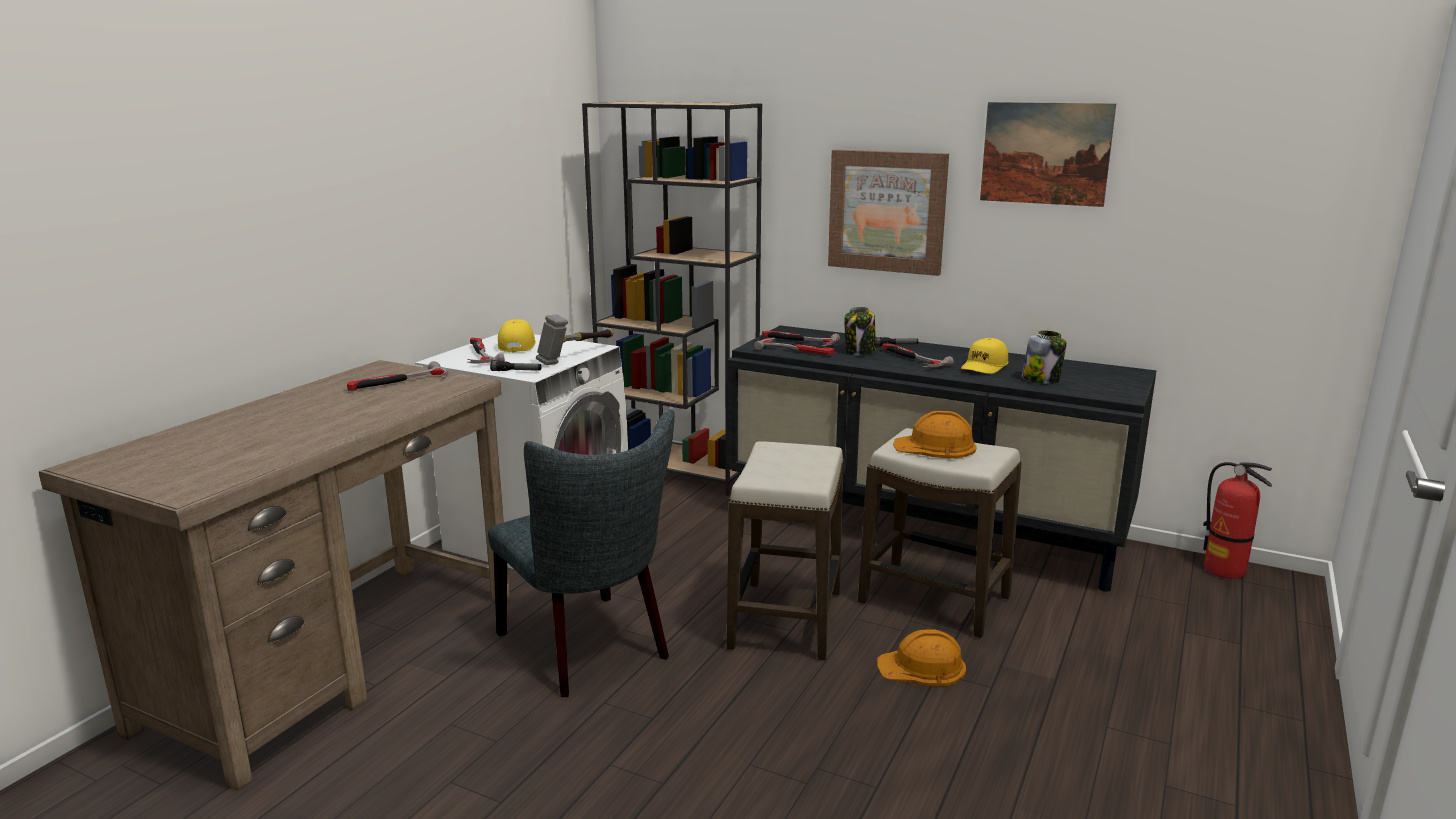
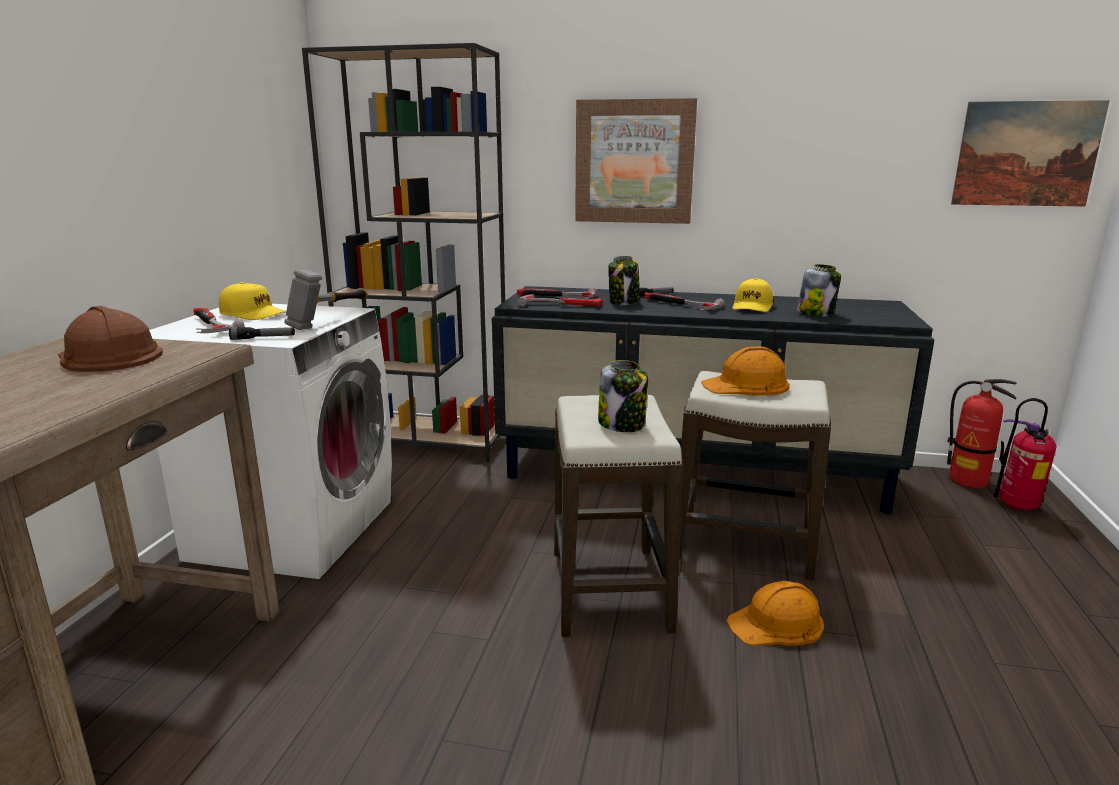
camera: 15 degrees left, 0 degrees up
hammer [347,361,448,391] -> brown hard hat [58,306,163,372]
grey chair [488,409,674,697] -> none
yellow cap [498,319,536,352] -> yellow cap turned 135 degrees clockwise [219,282,286,320]
picture [980,102,1116,207] -> picture moved to [951,100,1110,207]
none -> jar [598,360,648,432]
none -> fire extinguisher [994,398,1056,510]

